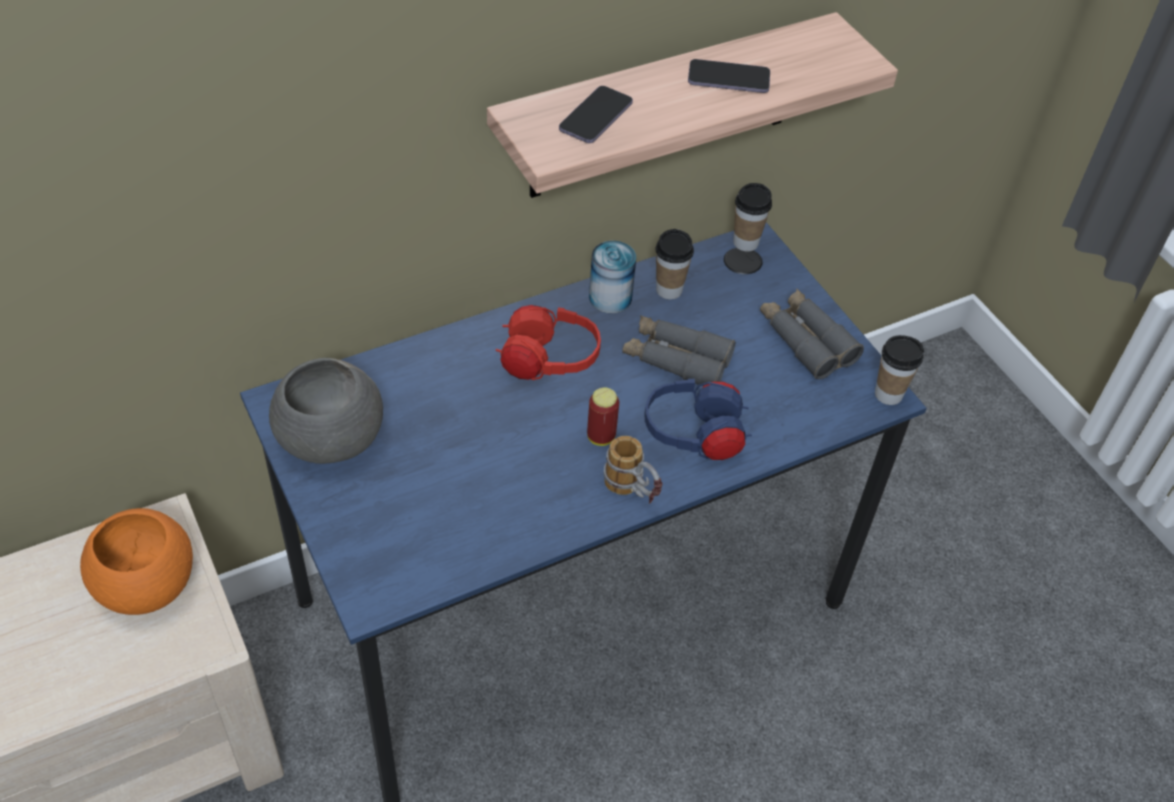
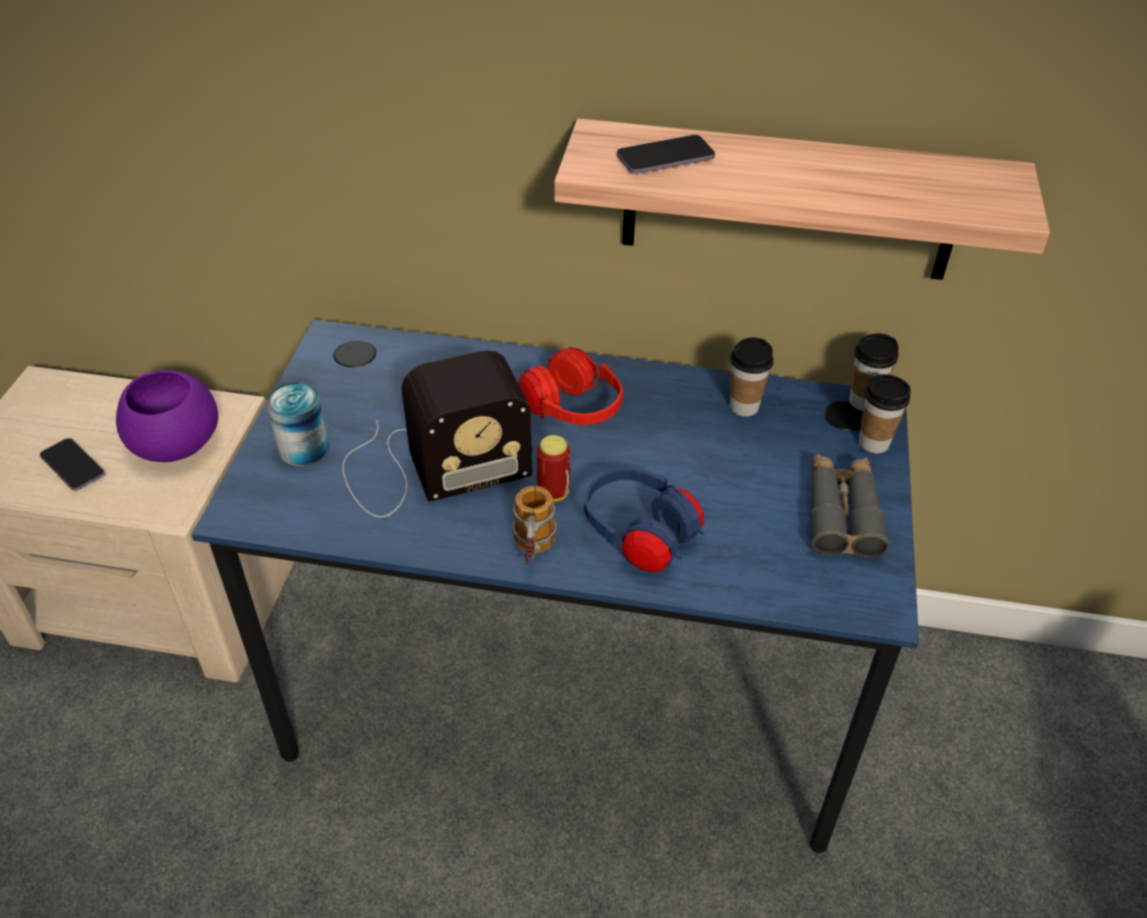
camera: 40 degrees right, 5 degrees down
orange bowl [80,508,193,615] -> purple bowl [116,370,218,462]
grey bowl [269,358,383,464] -> none
can [589,241,636,313] -> can moved to [266,382,329,466]
grey binoculars [622,315,736,385] -> none
phone [688,59,770,93] -> phone moved to [40,438,105,491]
cup [875,335,924,405] -> cup moved to [859,374,911,454]
none -> radio [342,350,532,517]

